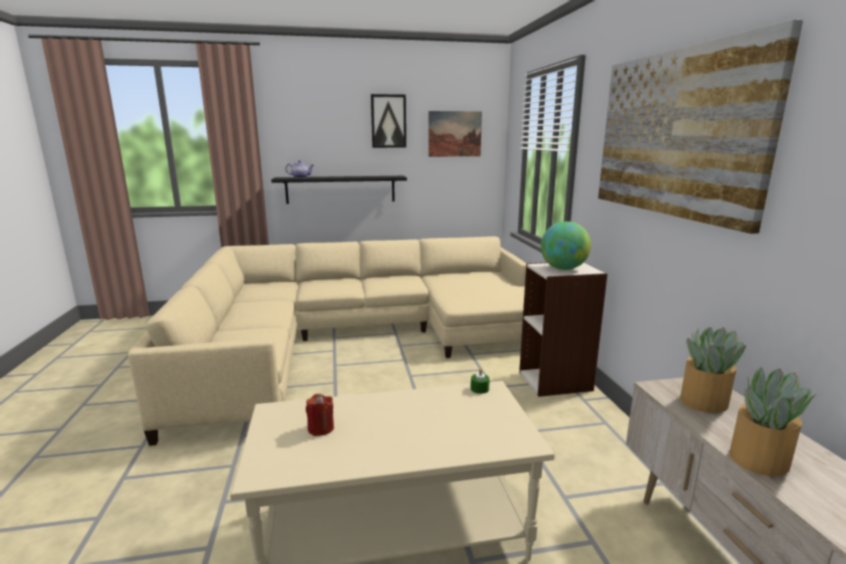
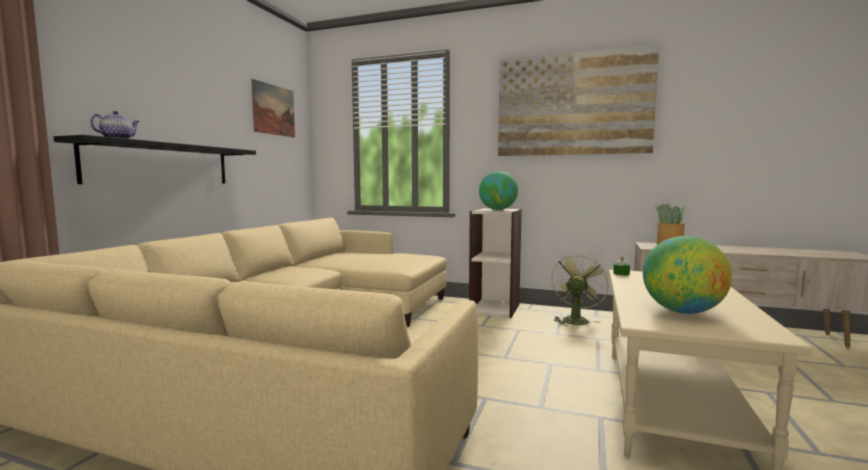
camera: 60 degrees left, 10 degrees down
red candle [306,394,334,436] -> globe [643,236,732,314]
picture [371,94,406,148] -> none
potted plant [730,367,817,476] -> none
none -> green fan [551,254,609,326]

